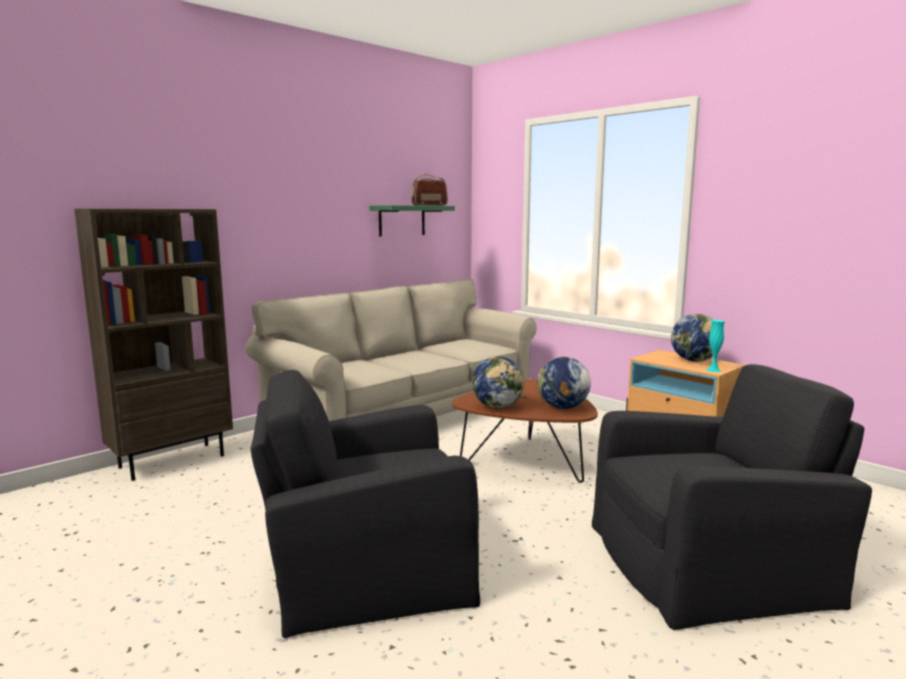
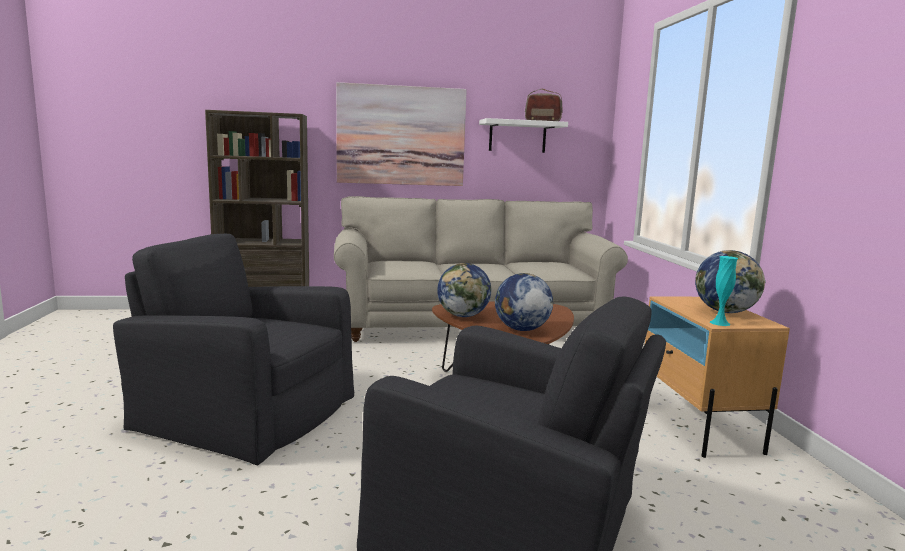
camera: 35 degrees right, 0 degrees up
green shelf [369,205,455,236] -> white shelf [479,118,568,153]
none -> picture [336,82,467,186]

